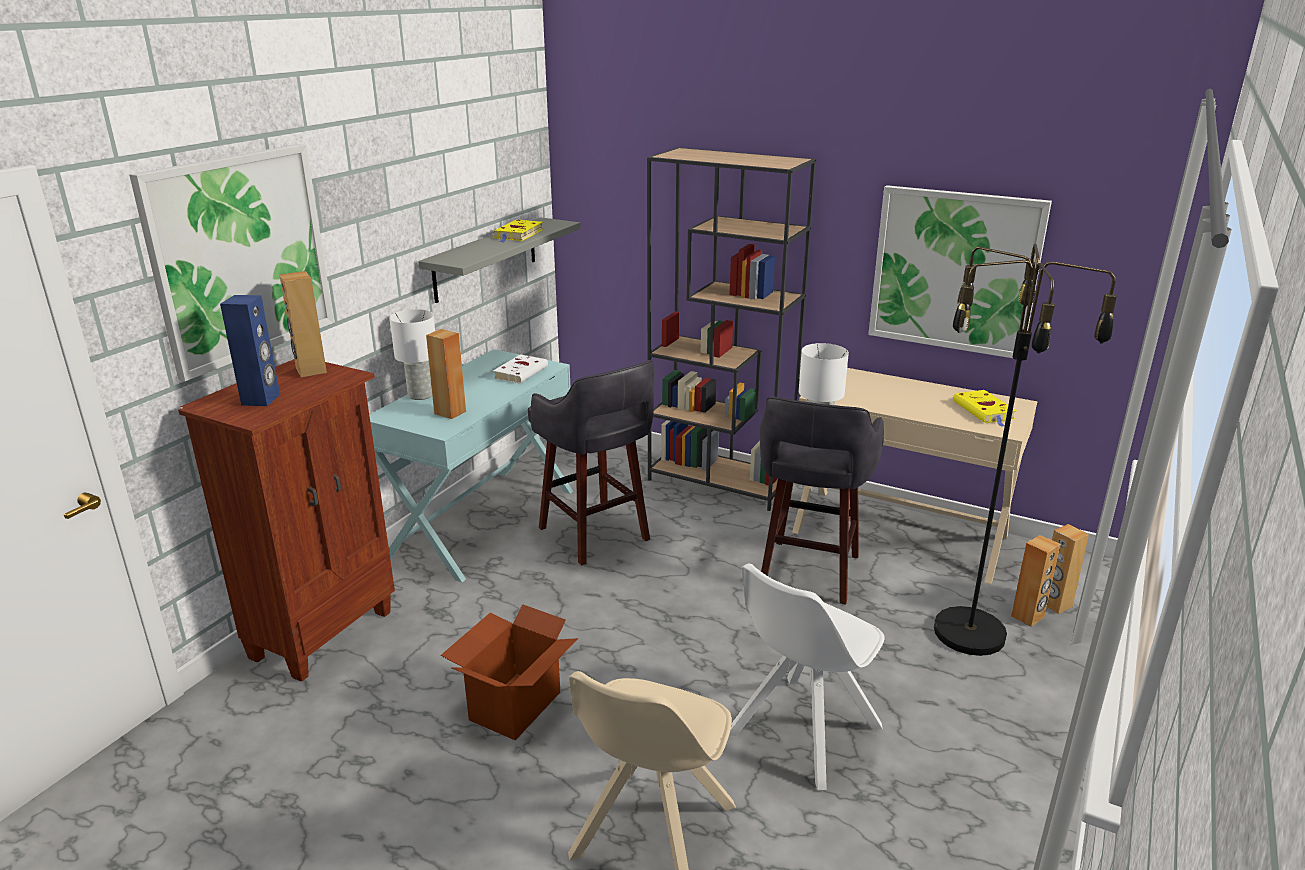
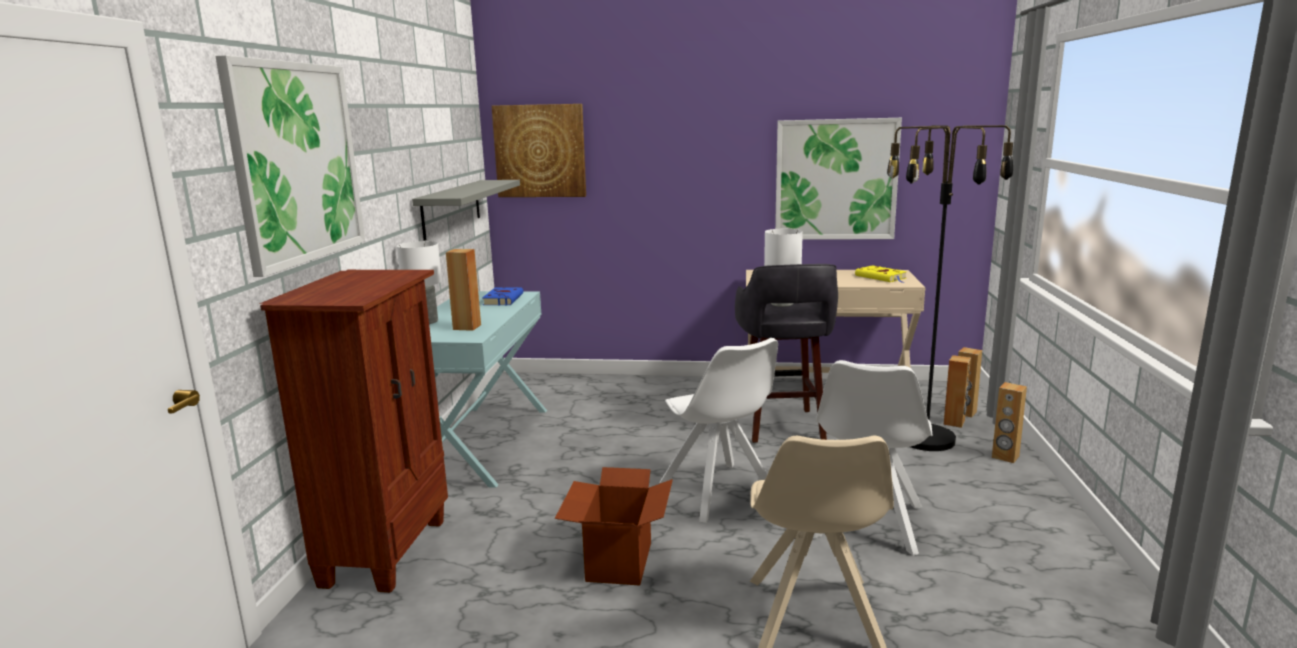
camera: 20 degrees left, 10 degrees down
blue speaker [220,295,280,406] -> none
brown speaker [279,271,327,377] -> brown speaker moved to [992,382,1027,463]
yellow book [493,220,543,242] -> none
white book [493,354,548,384] -> blue book [482,287,523,306]
grey stool [528,360,655,565] -> none
bookcase [647,148,816,511] -> none
none -> picture [492,104,586,197]
none -> white chair [659,338,778,523]

